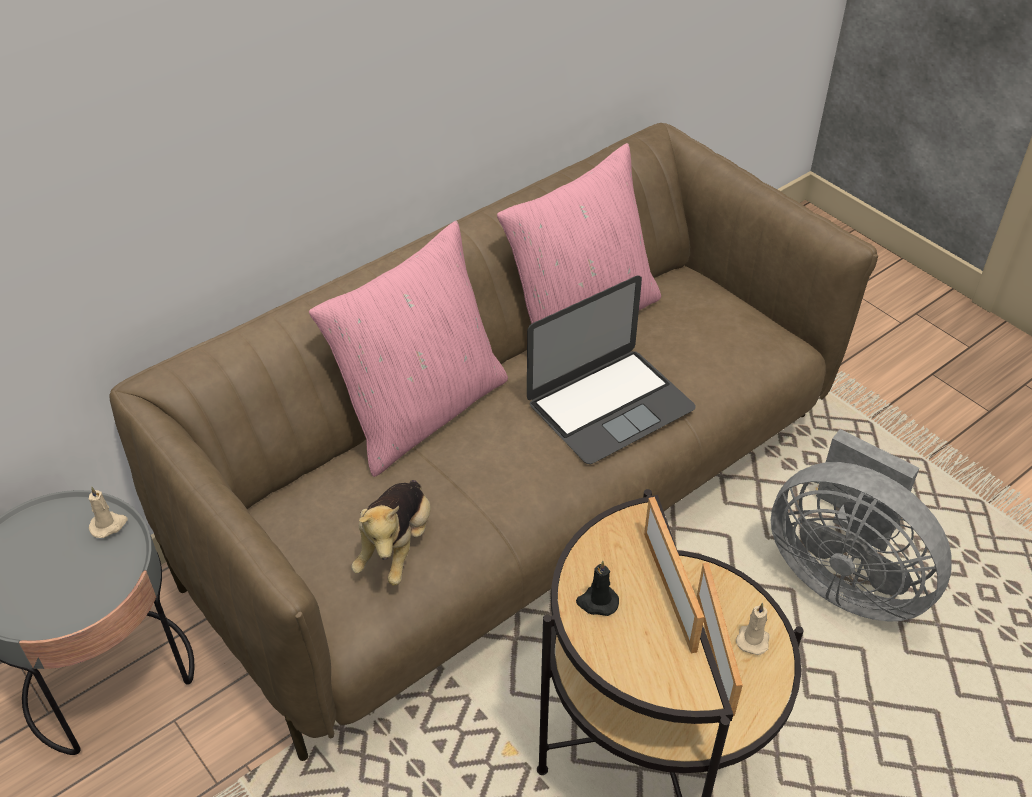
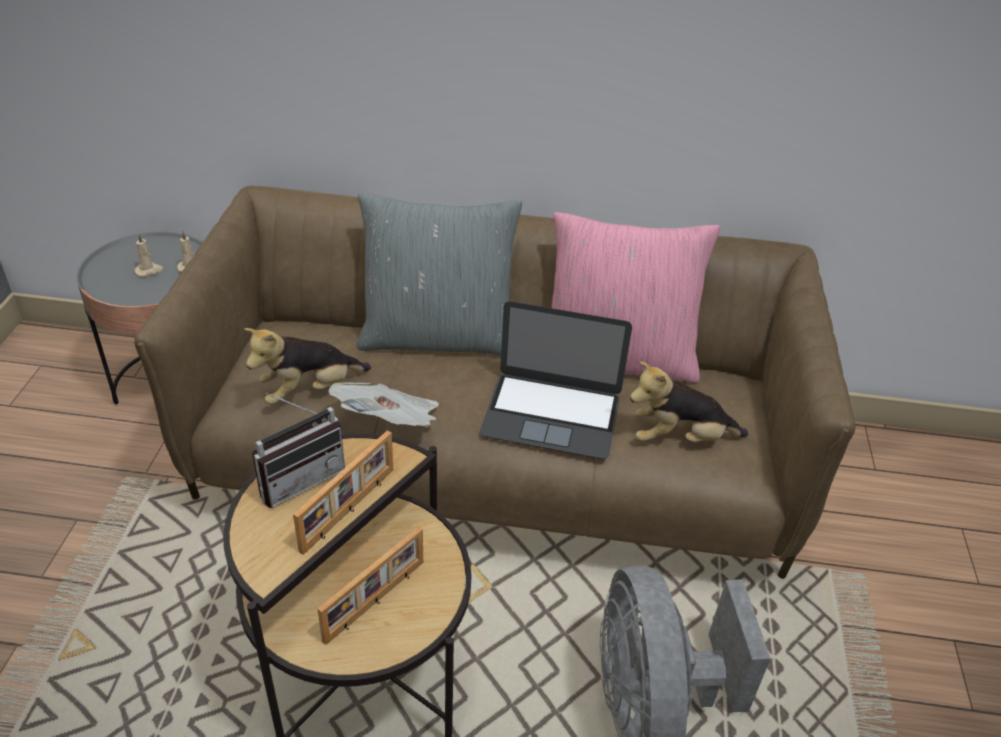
camera: 45 degrees right, 5 degrees down
pink pillow [309,221,508,477] -> grey pillow [358,193,522,355]
black candle [576,561,619,616] -> radio [252,393,345,508]
beige candle [736,603,769,655] -> beige candle moved to [135,234,163,276]
none -> newspaper [329,382,439,427]
none -> plush toy [630,361,748,442]

